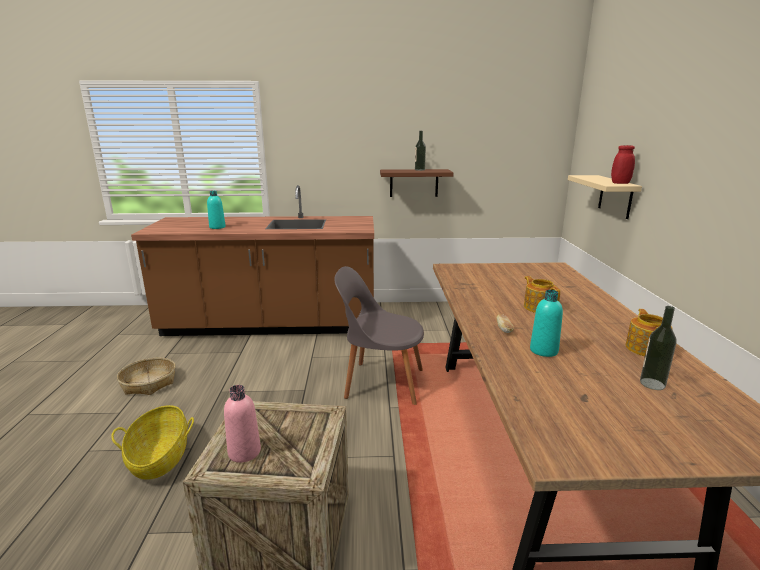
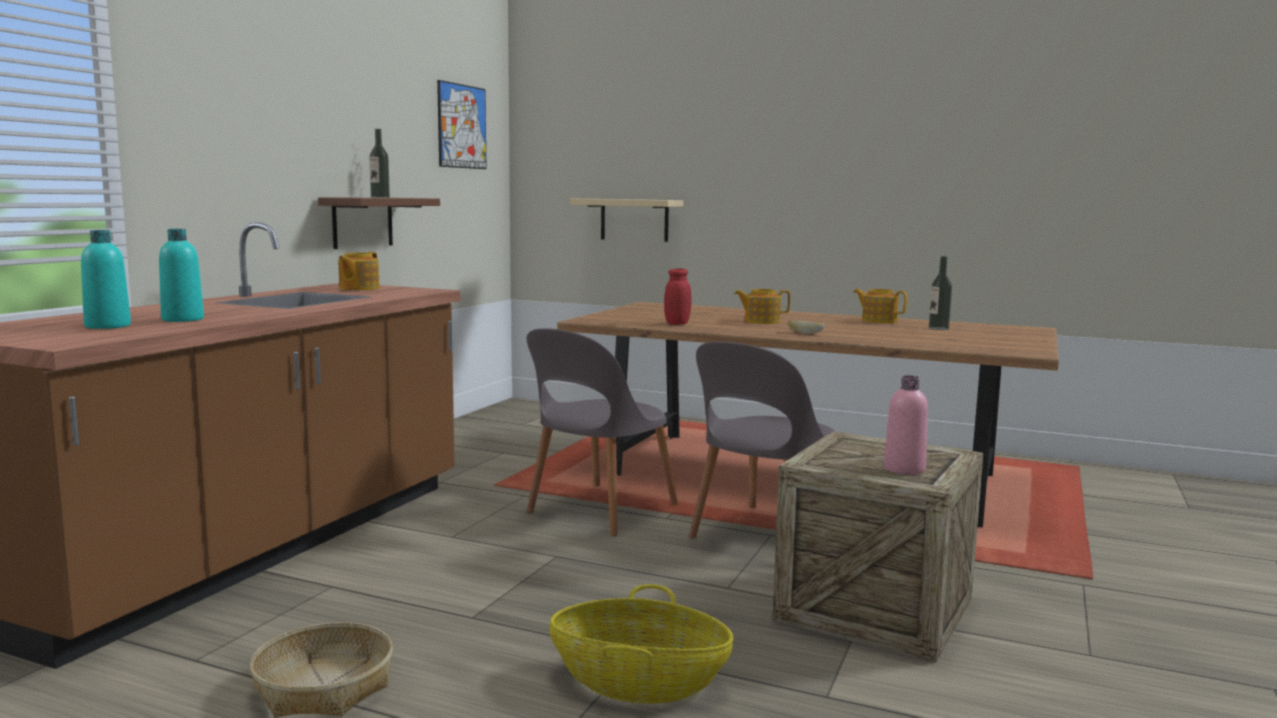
camera: 65 degrees left, 10 degrees down
turquoise bottle [530,290,563,357] -> turquoise bottle moved to [81,230,131,329]
red jar [611,145,635,184] -> red jar moved to [664,269,692,325]
none -> teapot [338,252,380,290]
none -> picture [437,80,486,169]
none -> grey chair [689,341,836,538]

